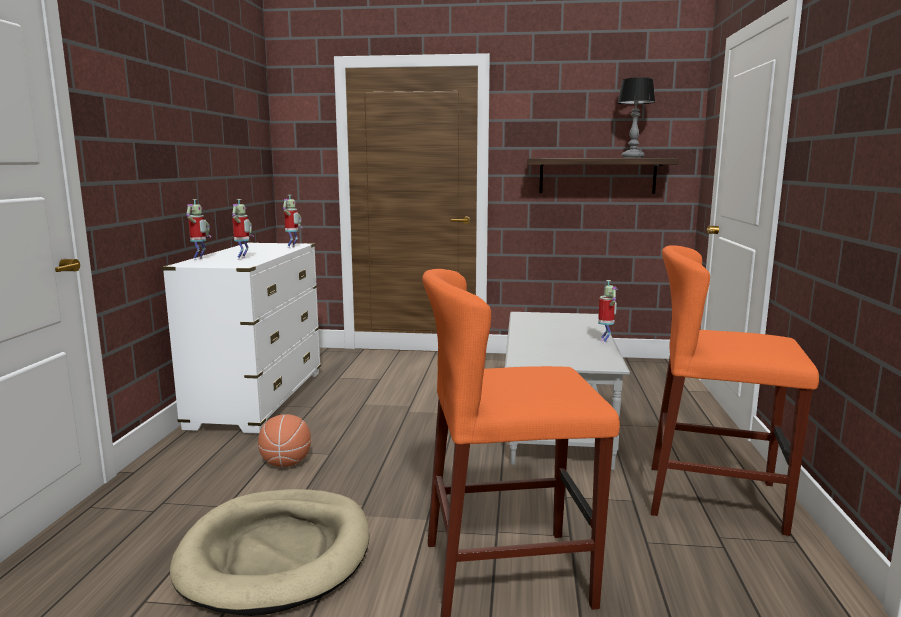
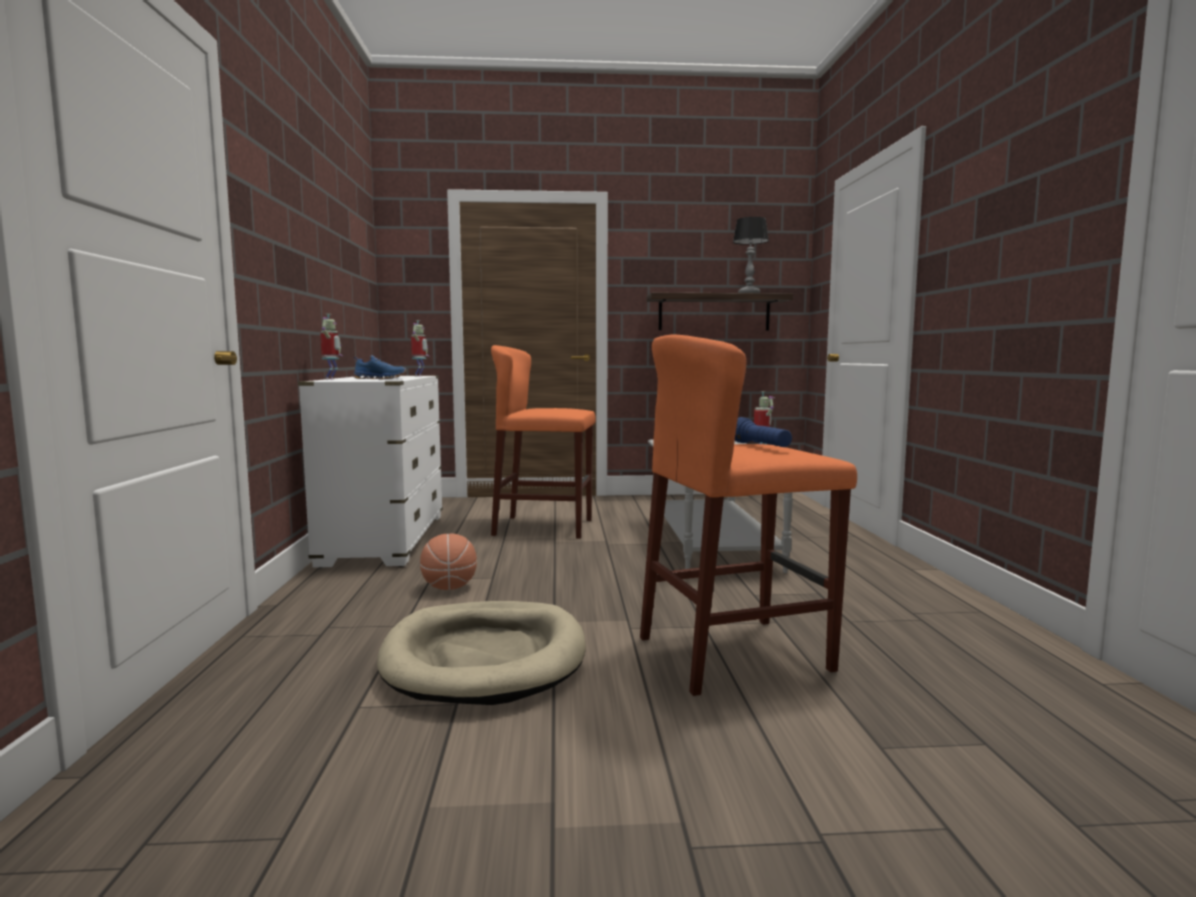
camera: 10 degrees left, 5 degrees down
toy robot [232,199,254,260] -> blue shoe [353,355,407,379]
orange stool [651,245,819,536] -> orange stool moved to [491,345,596,539]
none -> blue flashlight [735,417,792,447]

